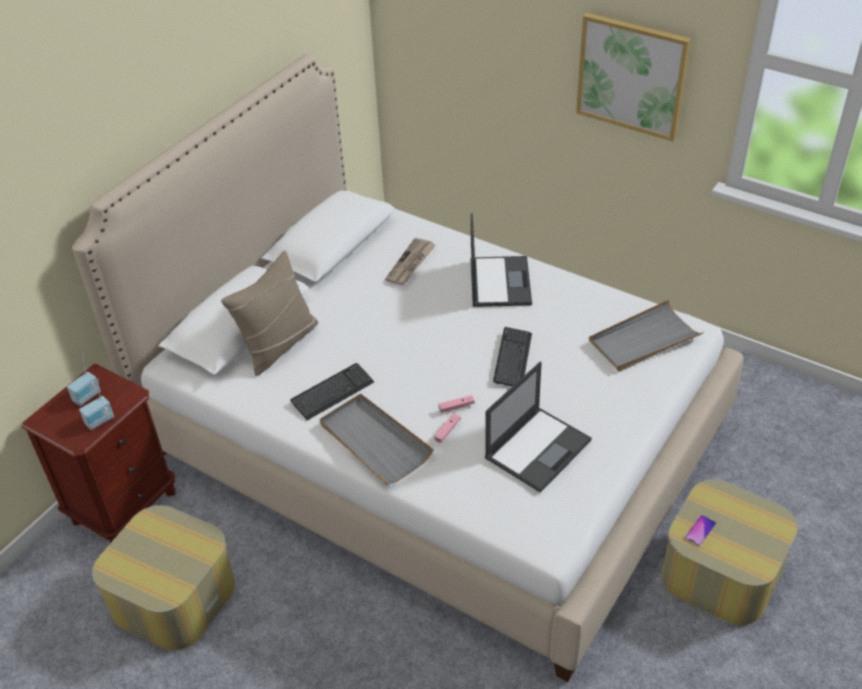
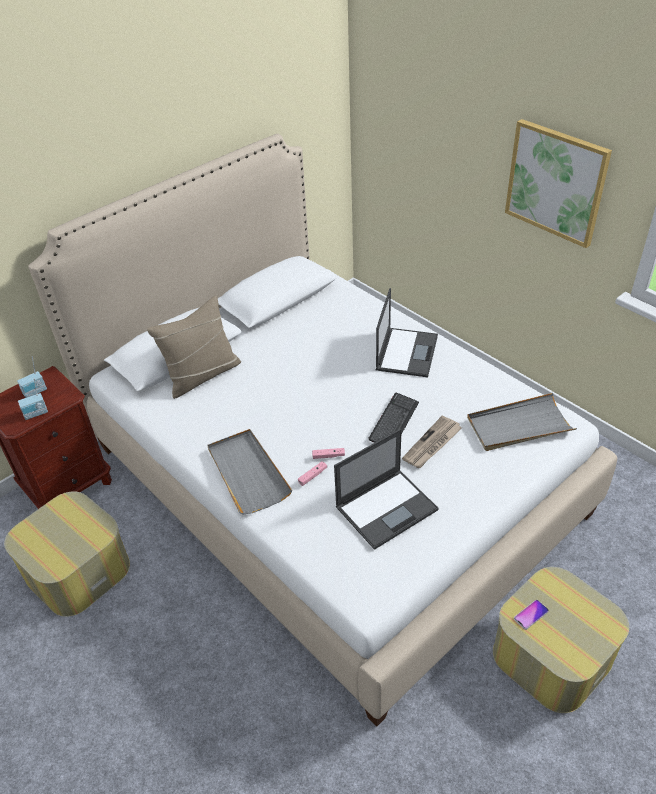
camera: 15 degrees right, 0 degrees up
keyboard [290,363,374,420] -> none
newspaper [385,238,435,285] -> newspaper moved to [402,415,462,468]

